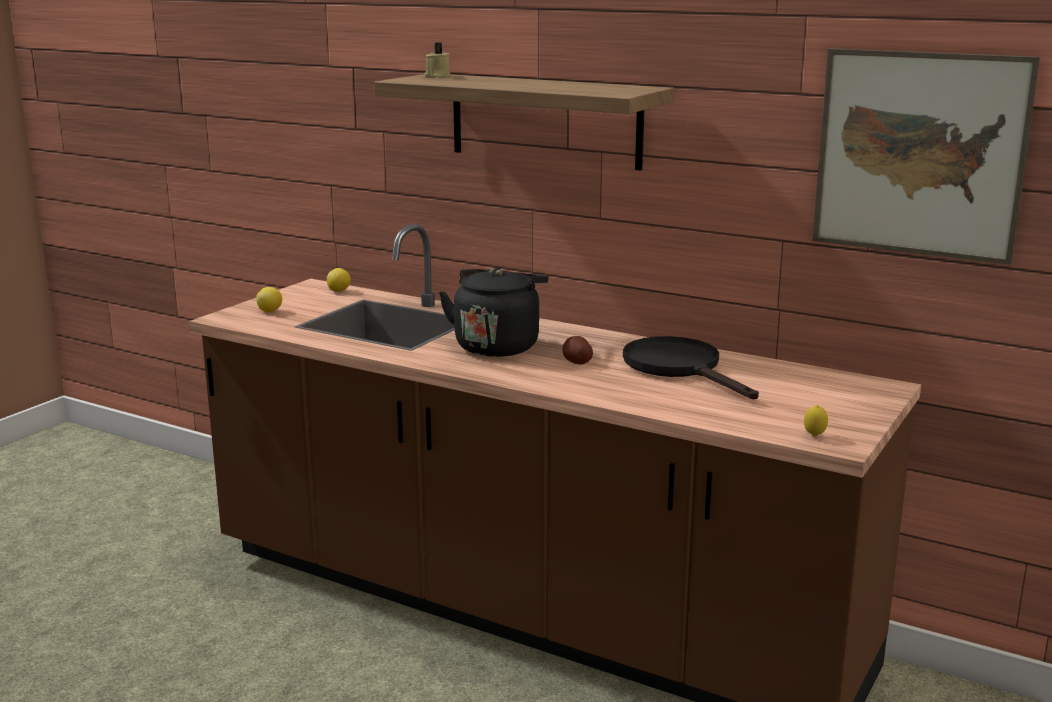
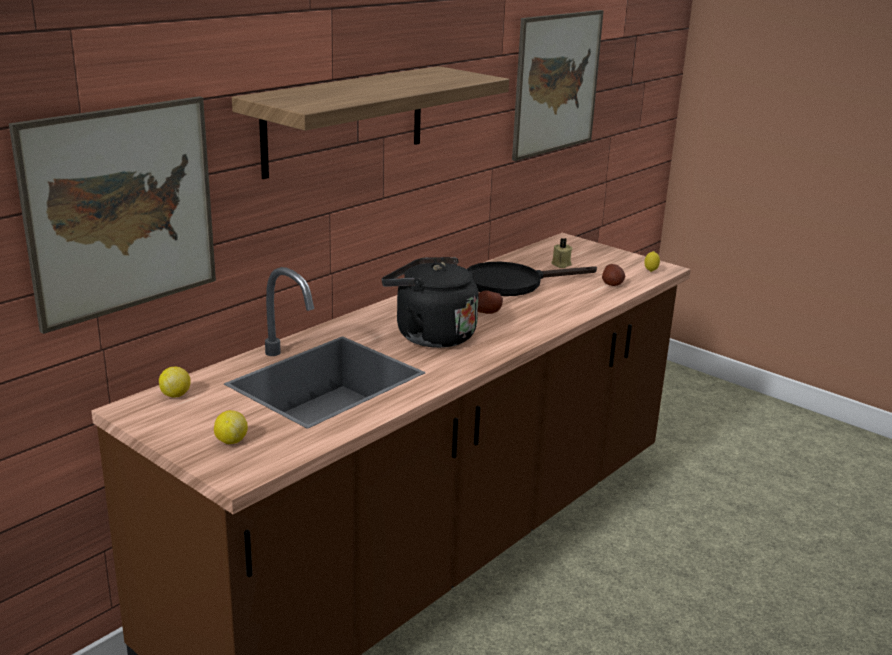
camera: 80 degrees left, 5 degrees up
beige candle [424,42,451,77] -> beige candle moved to [551,238,572,268]
none -> picture [9,96,216,334]
none -> potato [602,264,625,286]

